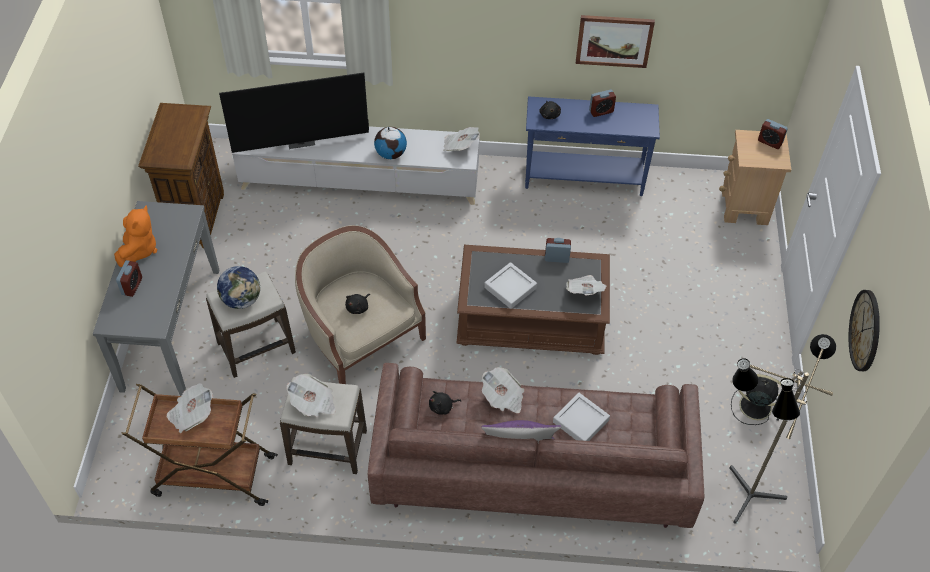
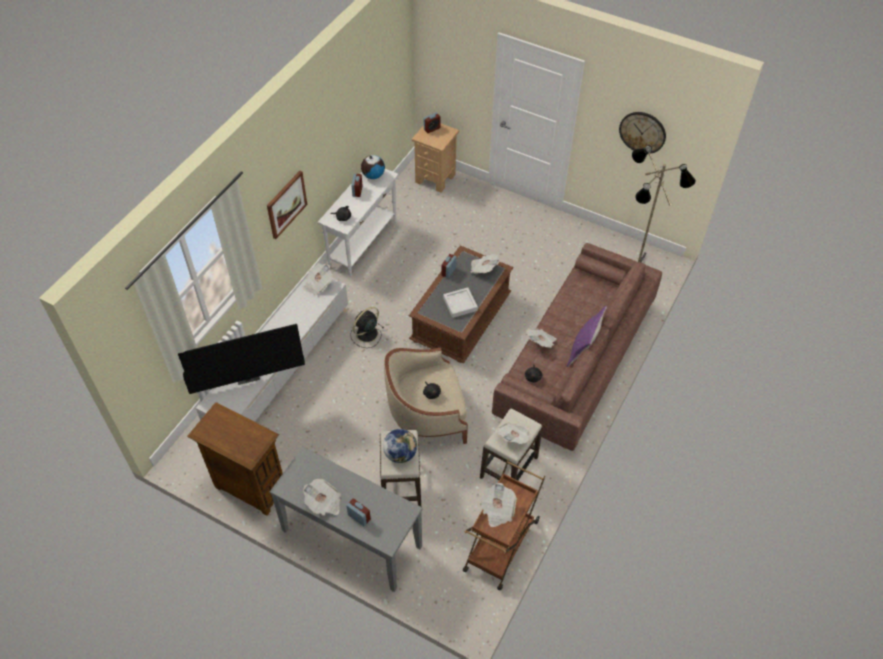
camera: 65 degrees left, 0 degrees up
orange plush toy [114,205,157,267] -> newspaper [303,479,341,516]
television [219,73,369,153] -> television turned 60 degrees clockwise [178,324,305,394]
globe [374,127,407,159] -> globe moved to [361,155,385,179]
blue console table [525,96,660,196] -> white console table [317,169,399,277]
grey tray [553,392,610,441] -> none
picture [576,15,655,68] -> picture moved to [267,171,307,239]
black fan [731,374,781,425] -> black fan moved to [350,307,384,348]

